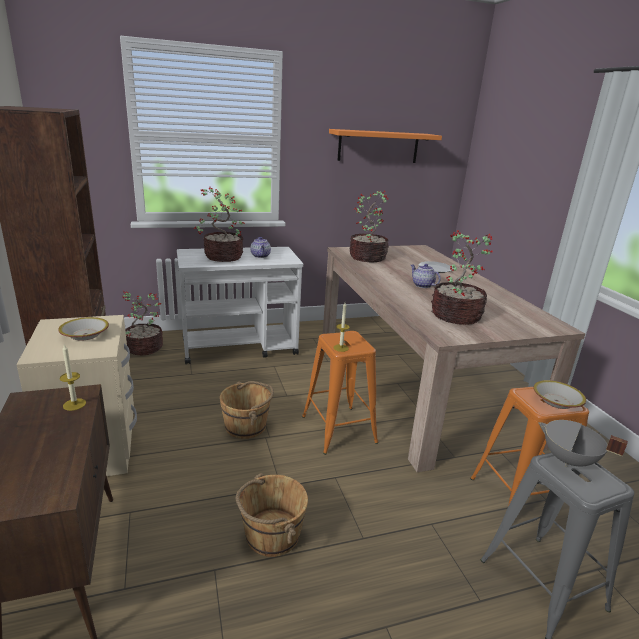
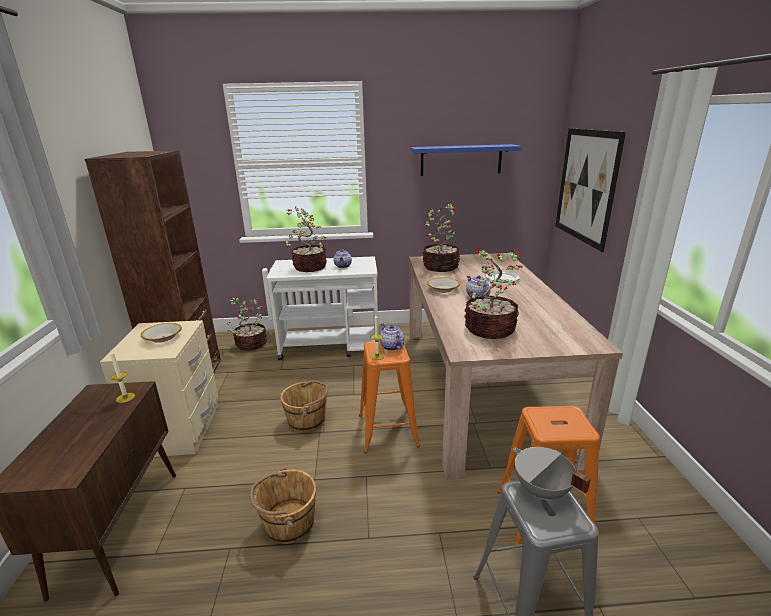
camera: 15 degrees right, 0 degrees up
orange shelf [329,129,442,163] -> blue shelf [411,144,522,176]
bowl [533,380,586,409] -> bowl moved to [427,278,460,293]
none -> teapot [380,323,404,351]
none -> picture [556,128,626,252]

